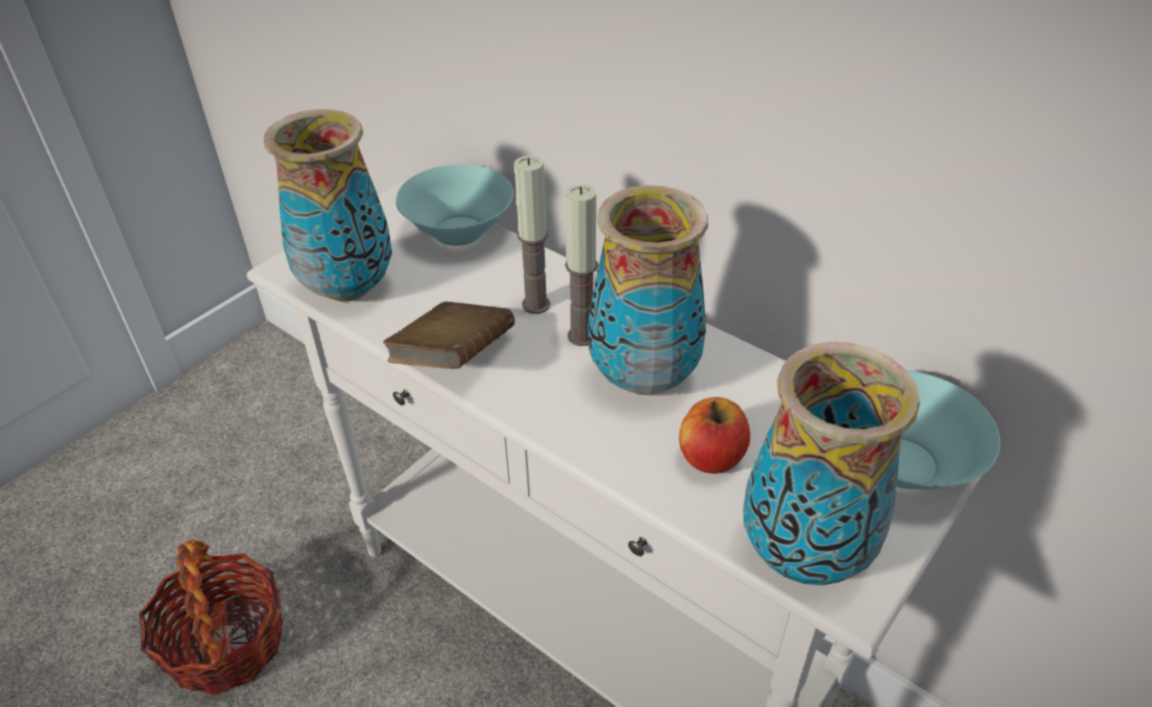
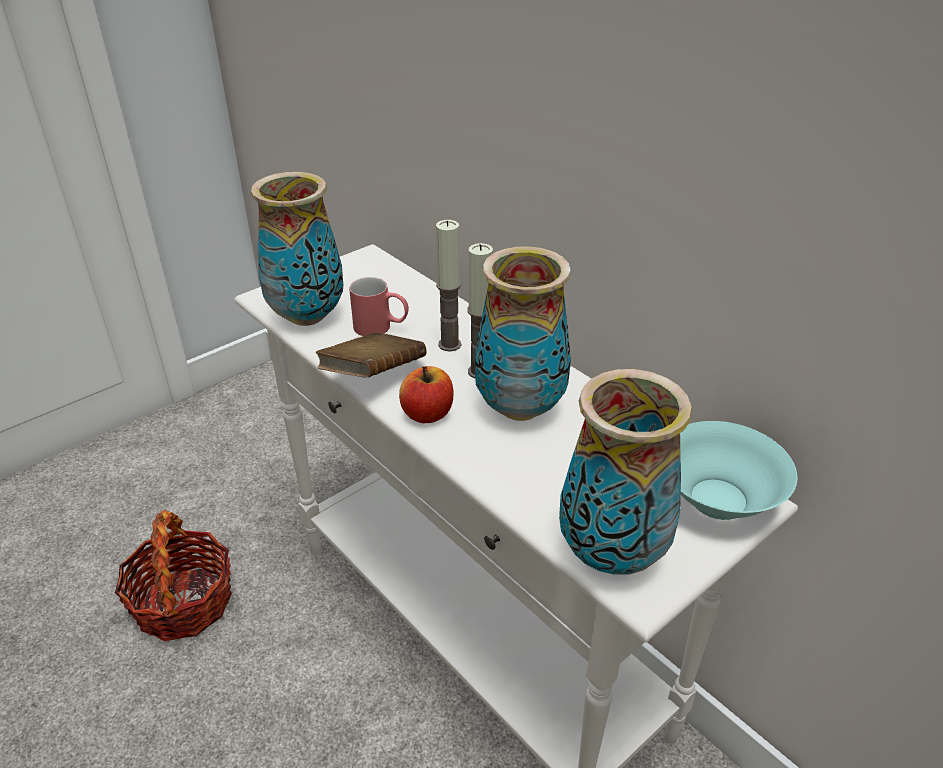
camera: 10 degrees right, 5 degrees down
turquoise bowl [395,164,514,246] -> none
apple [679,397,750,474] -> apple moved to [399,366,454,423]
none -> red mug [349,277,409,336]

